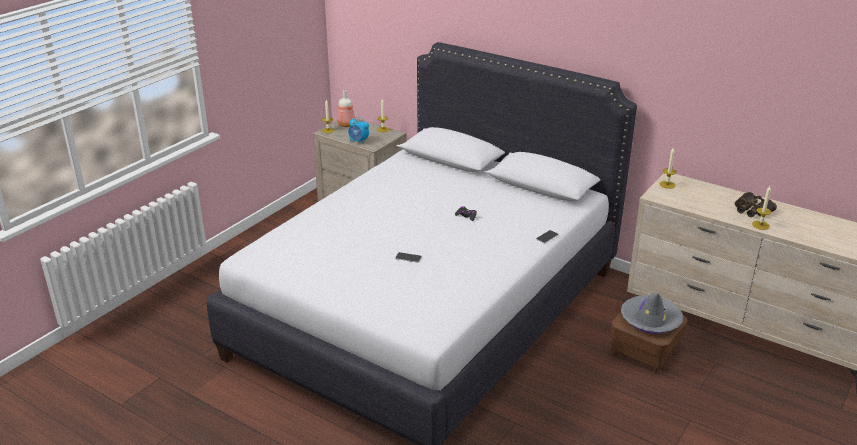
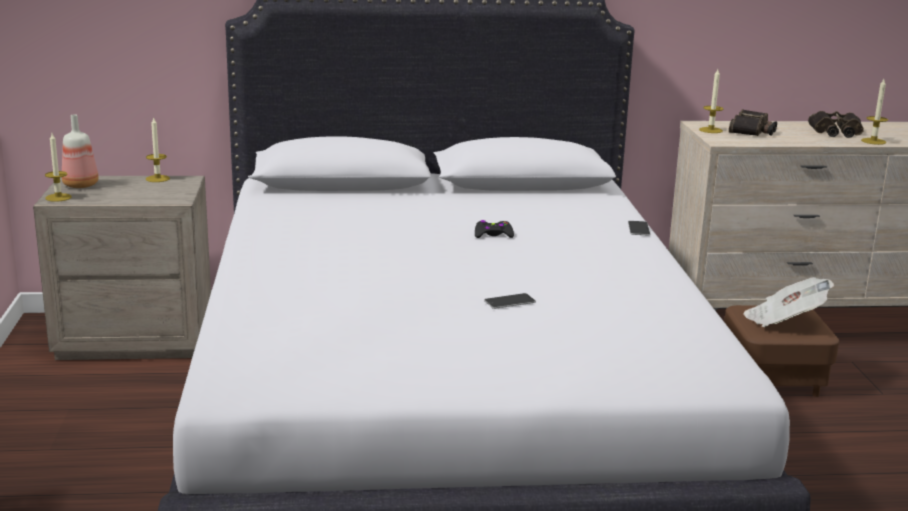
camera: 40 degrees left, 10 degrees down
alarm clock [348,117,369,144] -> none
grey hat [621,293,683,334] -> newspaper [743,277,834,327]
none -> binoculars [729,109,777,136]

